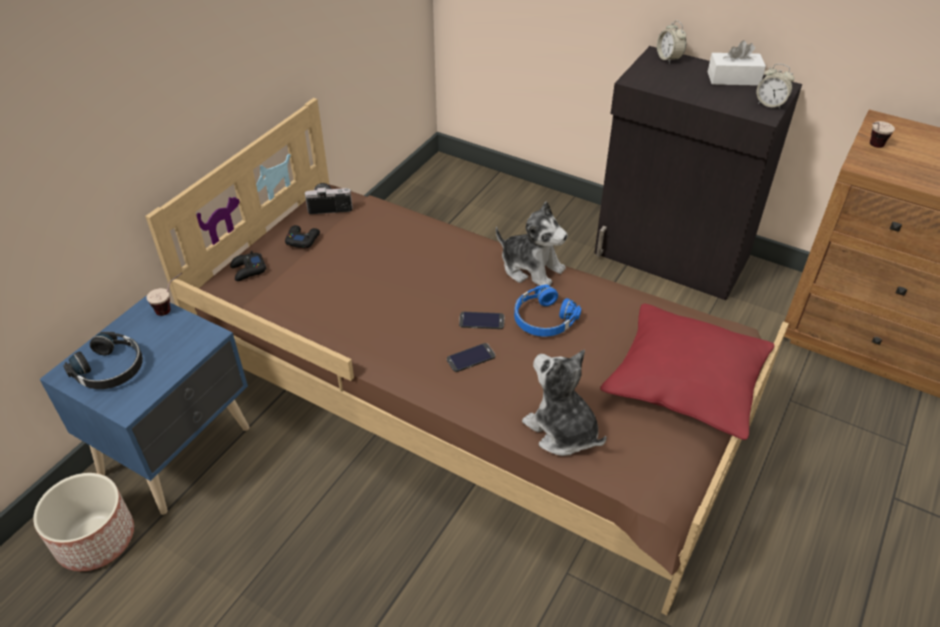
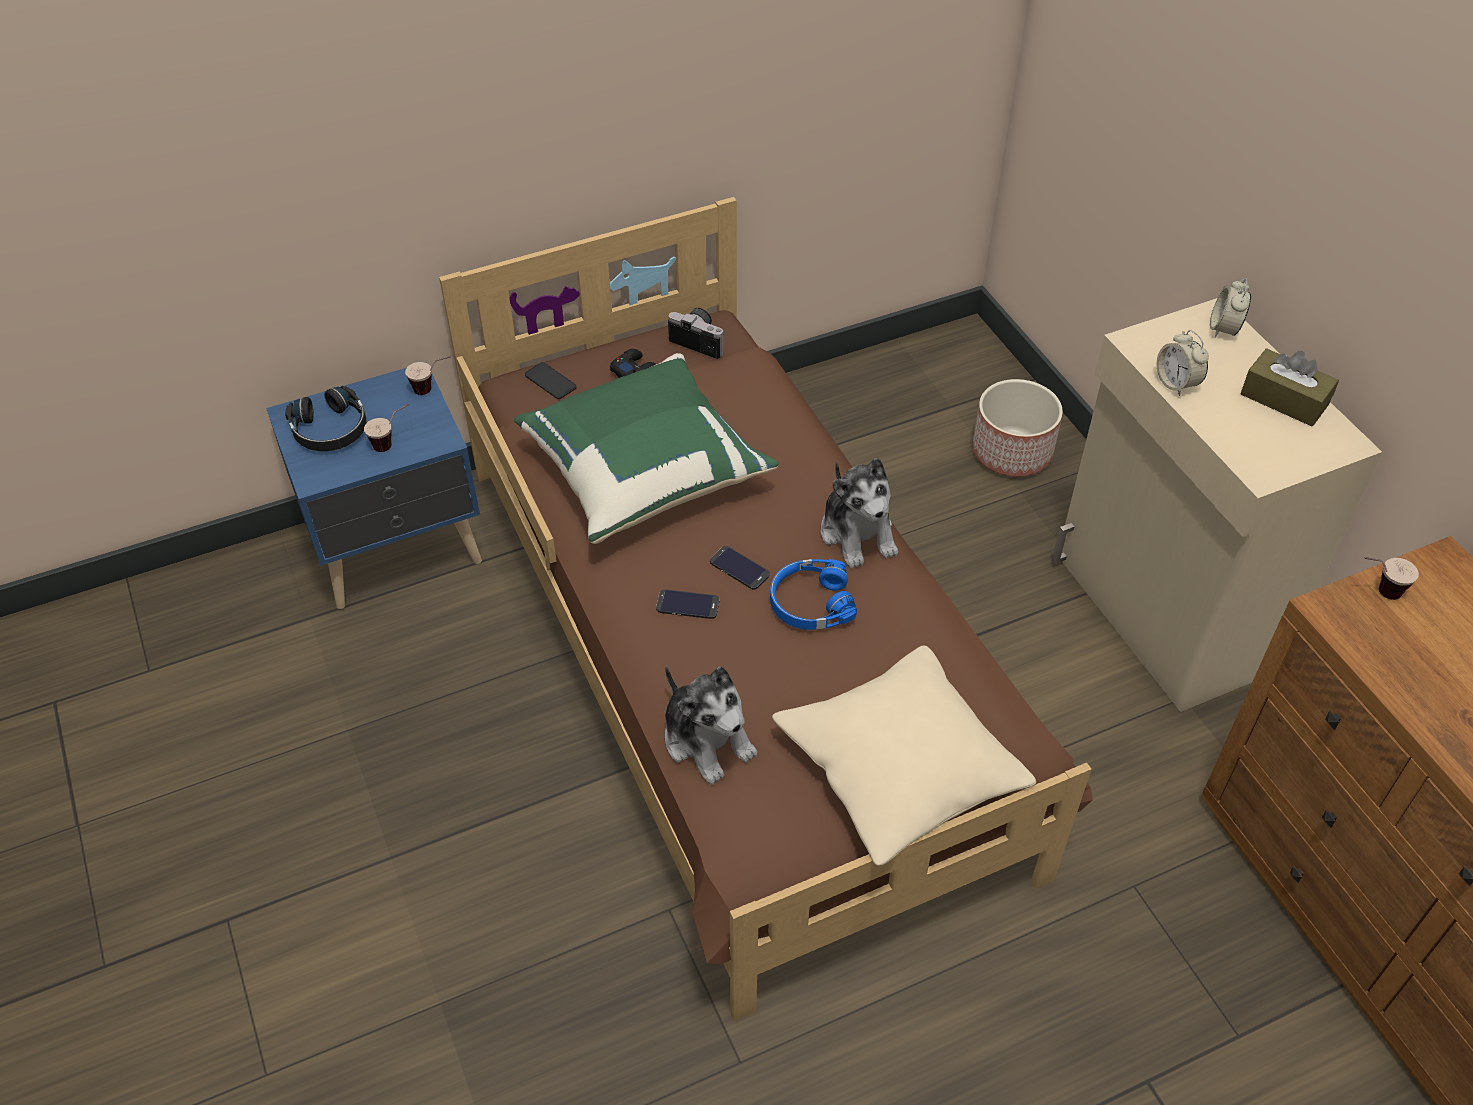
camera: 35 degrees right, 5 degrees up
planter [33,473,134,571] -> planter moved to [972,379,1063,477]
black game controller [230,251,266,281] -> phone [525,362,577,399]
plush toy [522,349,607,456] -> plush toy turned 150 degrees clockwise [664,666,757,785]
black cabinet [594,46,802,300] -> beige cabinet [1052,298,1382,712]
red pillow [600,304,774,440] -> beige pillow [772,646,1036,866]
white tissue box [708,40,766,86] -> brown tissue box [1241,349,1339,426]
alarm clock [757,64,794,109] -> alarm clock moved to [1157,330,1209,396]
none -> cup [364,403,410,452]
none -> green pillow [514,353,779,544]

